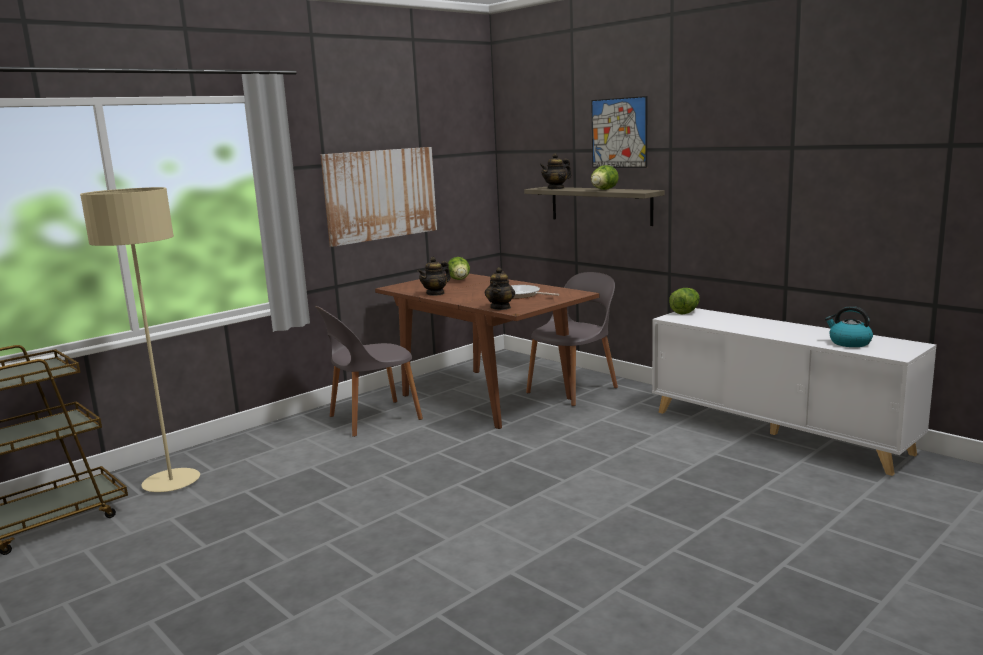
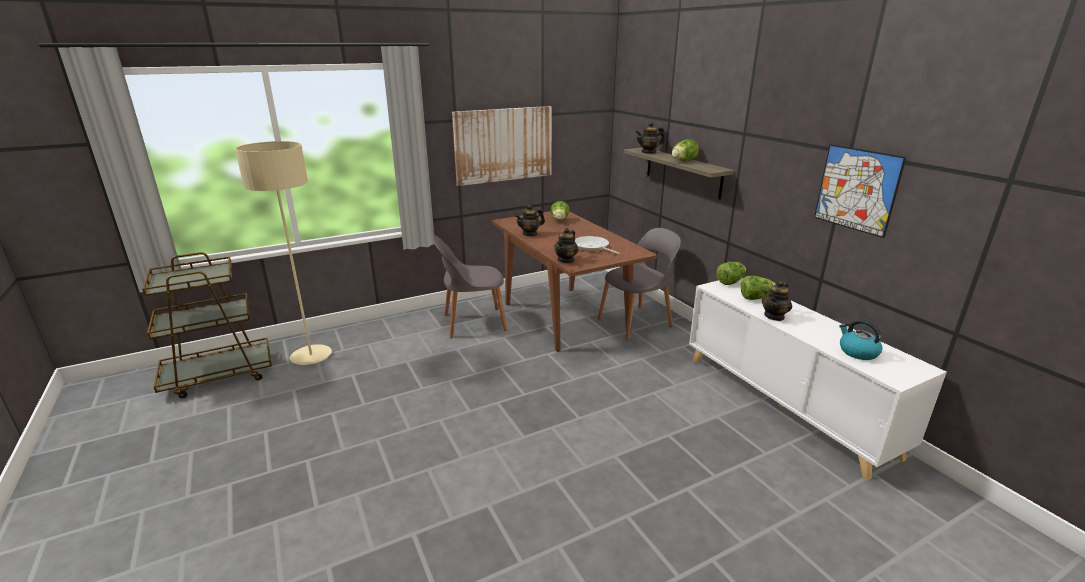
camera: 15 degrees right, 10 degrees up
picture [591,96,647,168] -> picture moved to [814,144,906,238]
none -> lettuce [741,276,776,300]
none -> teapot [762,281,792,321]

